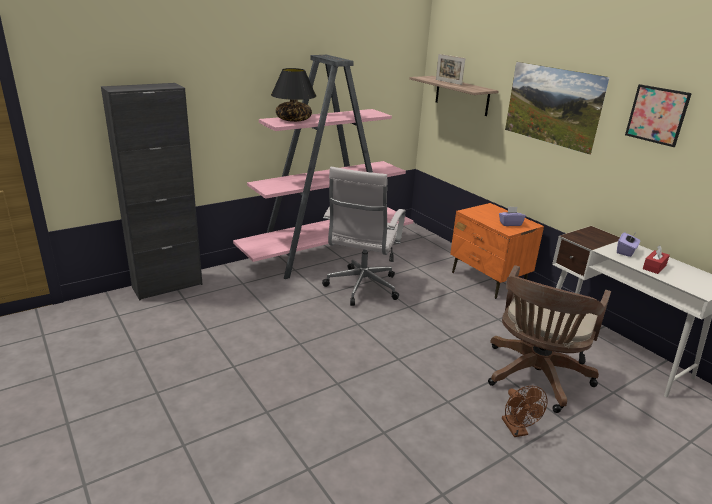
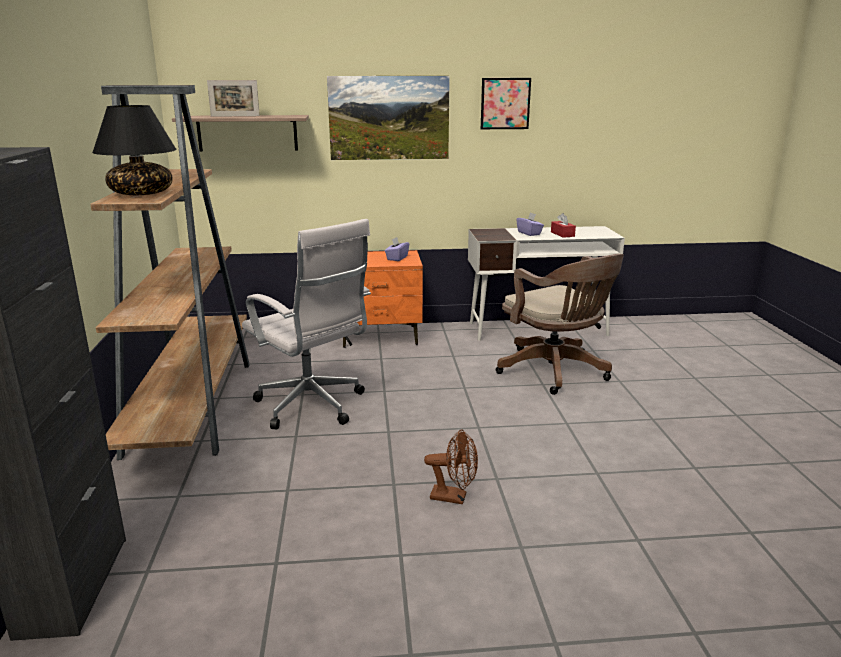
camera: 60 degrees left, 5 degrees down
pink bookcase [233,55,413,279] -> brown bookcase [90,85,250,460]
brown fan [502,386,548,437] -> brown fan moved to [424,429,478,504]

